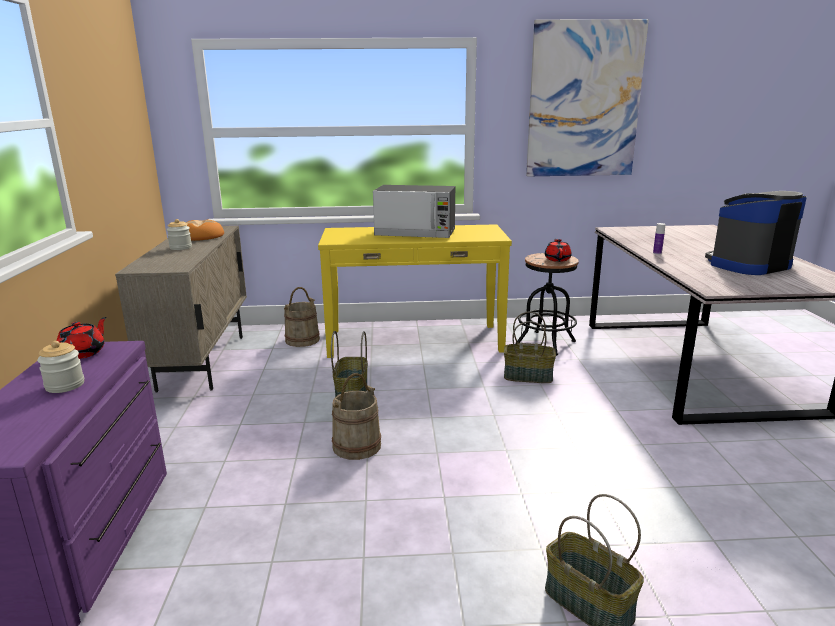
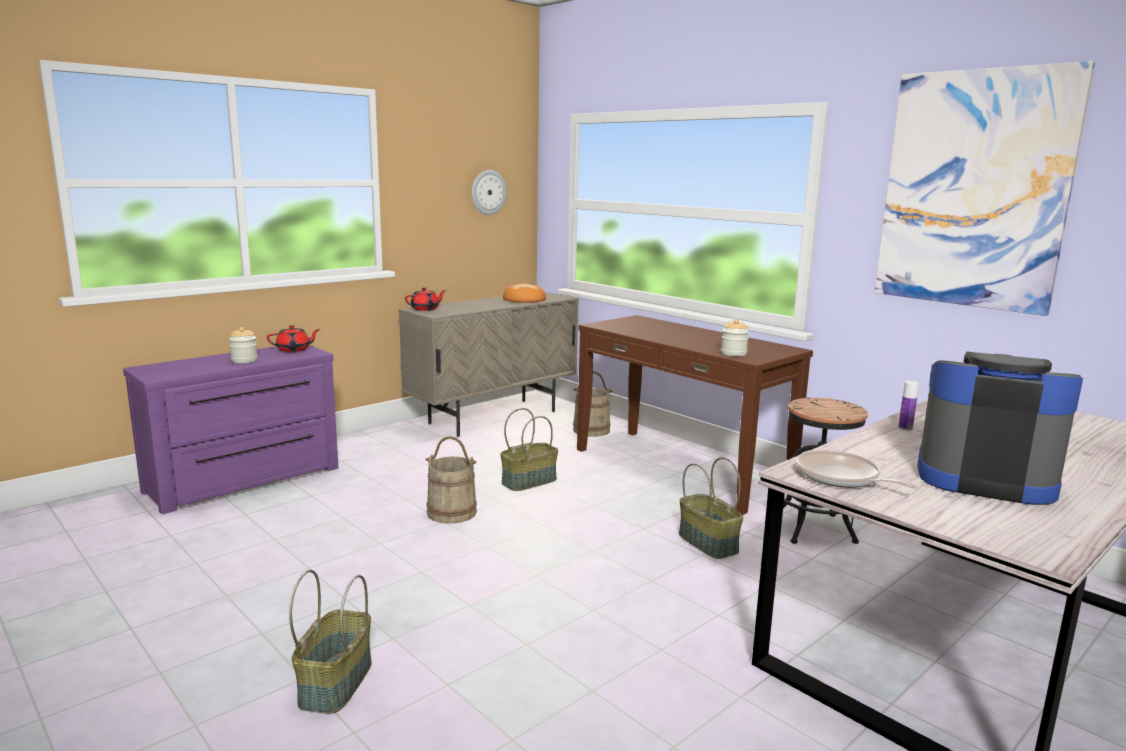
camera: 50 degrees right, 5 degrees down
jar [167,219,192,250] -> jar moved to [721,319,749,356]
yellow console table [318,224,512,358] -> brown console table [577,315,813,515]
microwave [373,185,455,238] -> none
red teapot [545,239,572,262] -> red teapot moved to [405,287,446,311]
none -> wall clock [472,170,507,215]
none -> frying pan [796,450,918,488]

